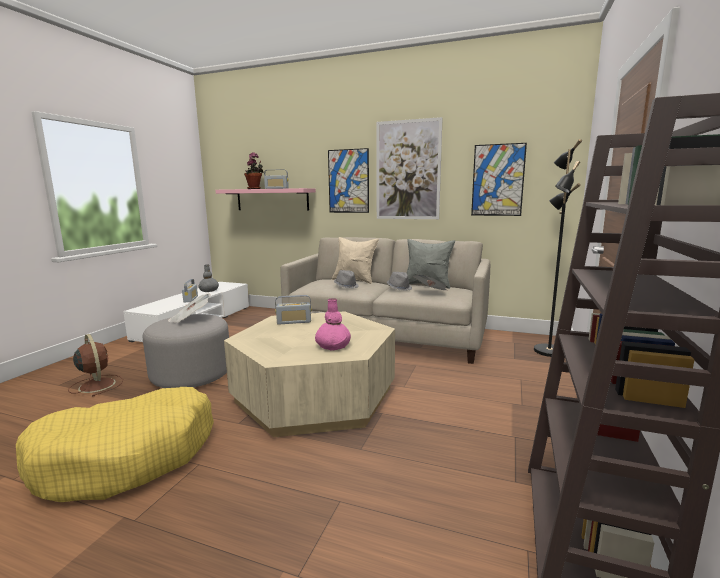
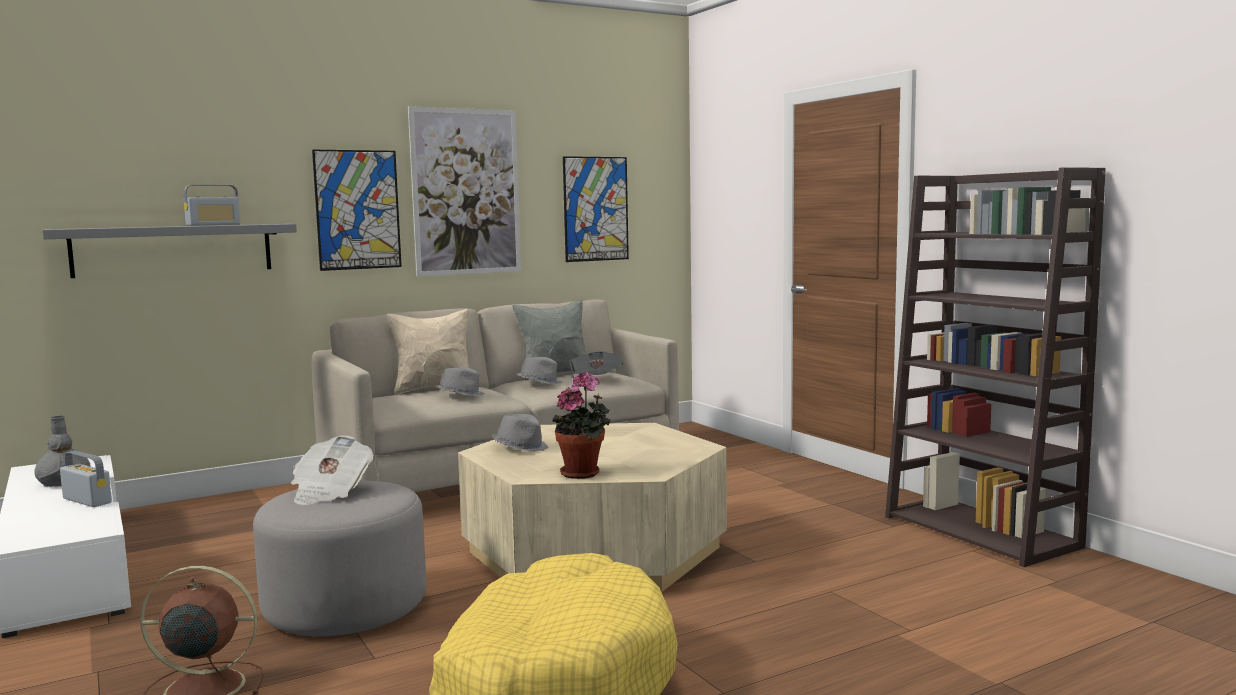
camera: 50 degrees left, 5 degrees down
pink shelf [215,188,316,211] -> grey shelf [43,224,297,278]
potted plant [244,152,264,189] -> potted plant moved to [552,372,610,479]
radio [275,295,312,325] -> grey hat [492,414,548,452]
pink vase [315,298,351,351] -> none
black floor lamp [534,139,582,357] -> none

